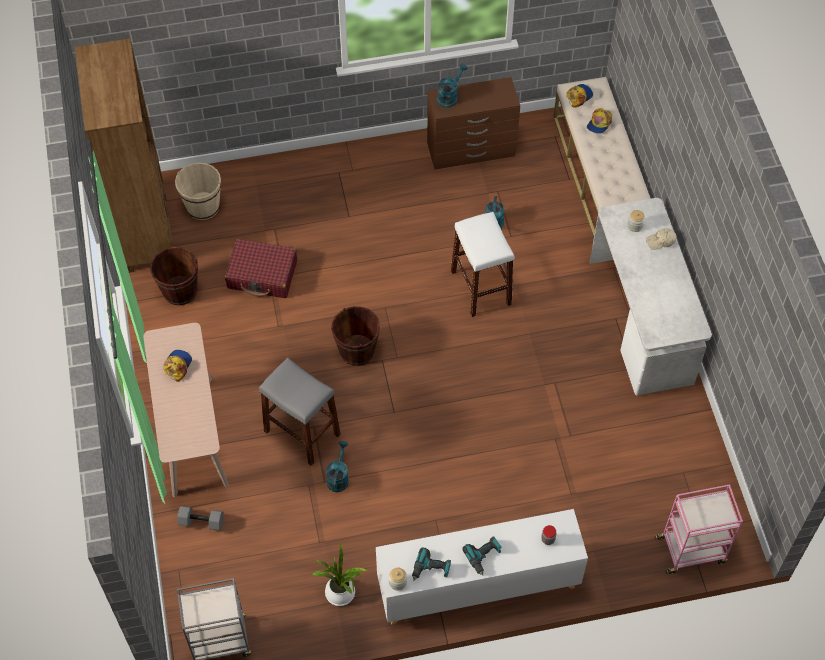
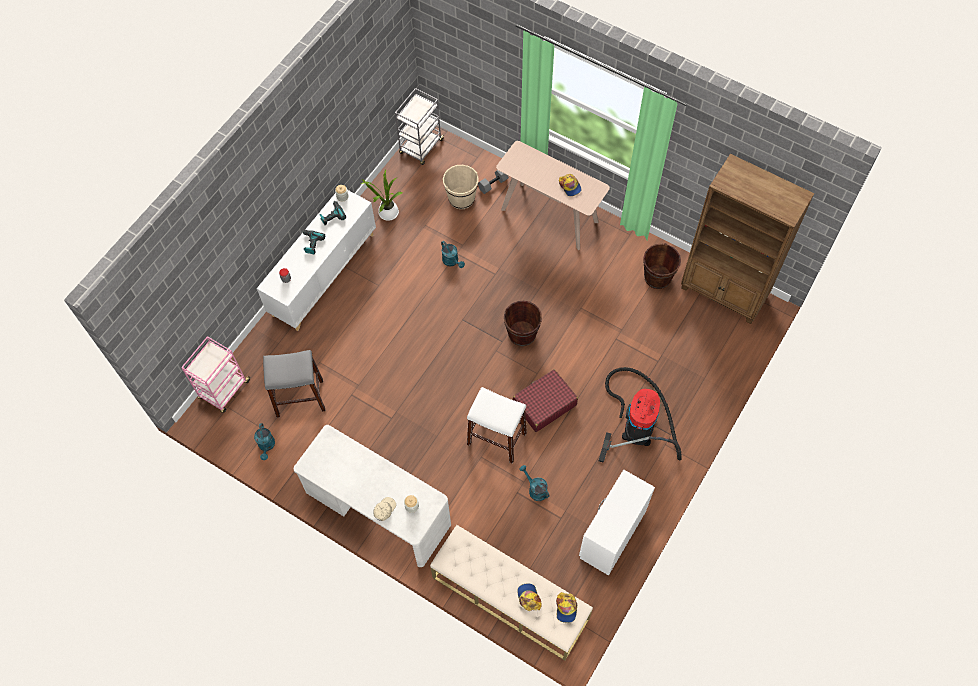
camera: 135 degrees right, 5 degrees up
beige bucket [175,163,221,220] -> beige bucket moved to [443,165,479,209]
red suitcase [225,239,297,298] -> red suitcase moved to [513,369,578,432]
grey stool [259,358,341,466] -> grey stool moved to [263,350,325,417]
brown dresser [427,77,520,169] -> white dresser [579,469,655,576]
turquoise watering can [437,64,468,108] -> turquoise watering can moved to [254,423,275,460]
none -> vacuum cleaner [599,367,682,463]

